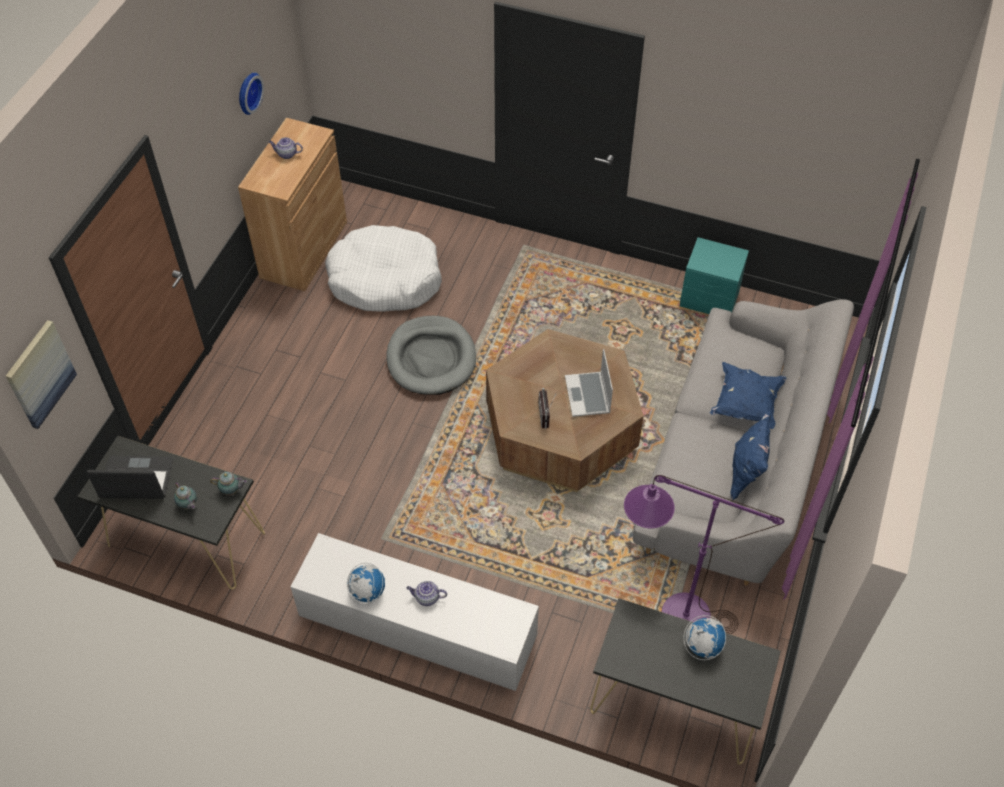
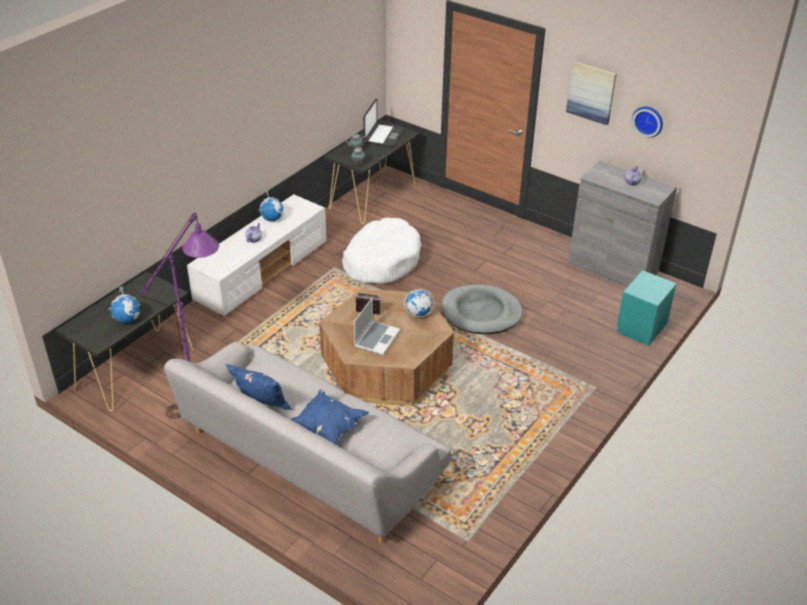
camera: 105 degrees right, 15 degrees down
picture [6,320,77,429] -> picture moved to [566,61,617,125]
brown cabinet [238,118,347,291] -> grey cabinet [568,161,677,287]
white dog bed [325,225,442,312] -> white dog bed moved to [342,217,421,284]
laptop [565,349,613,417] -> laptop turned 105 degrees clockwise [354,297,400,355]
turquoise nightstand [680,237,749,314] -> turquoise nightstand moved to [617,270,677,346]
none -> globe [404,289,434,317]

